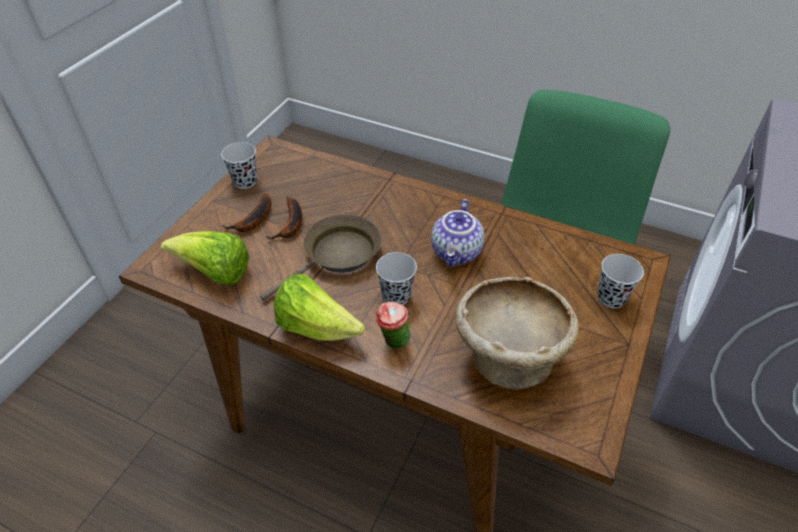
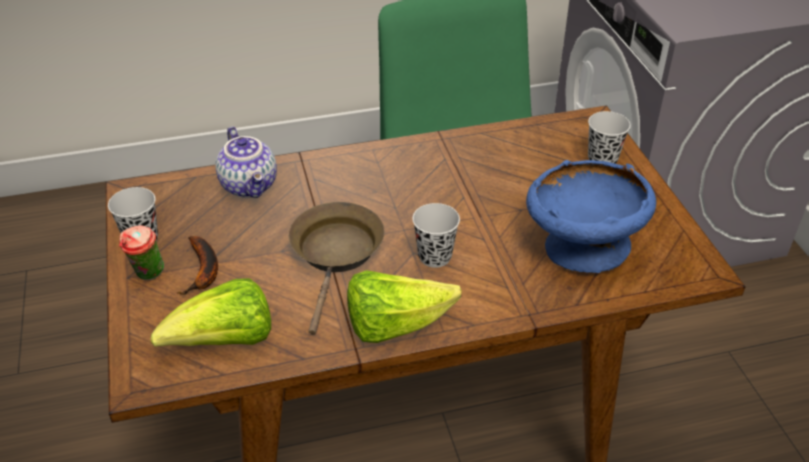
camera: 40 degrees left, 5 degrees down
banana [267,197,302,240] -> none
cup [375,302,410,349] -> cup moved to [119,225,164,281]
teapot [431,199,484,267] -> teapot moved to [215,127,277,198]
beige bowl [455,277,579,390] -> blue bowl [526,160,656,273]

